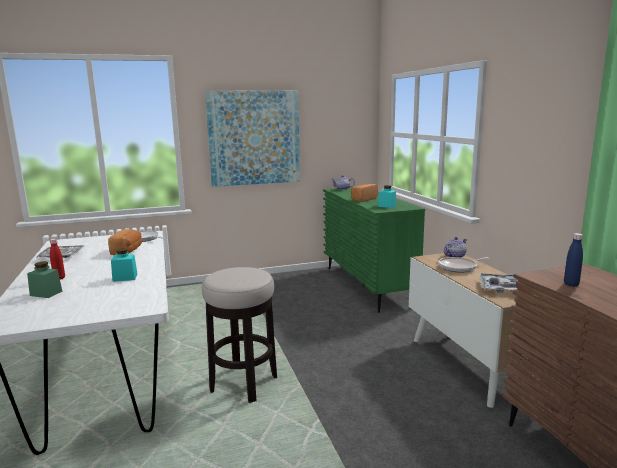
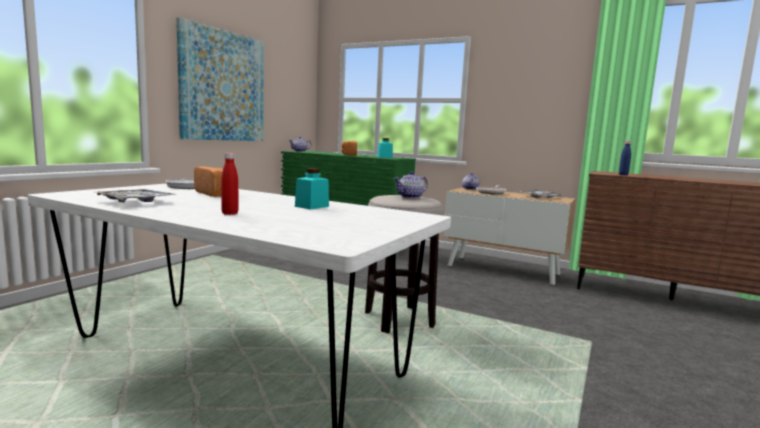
camera: 45 degrees left, 5 degrees down
green jar [27,261,63,298] -> none
none -> teapot [394,171,428,199]

